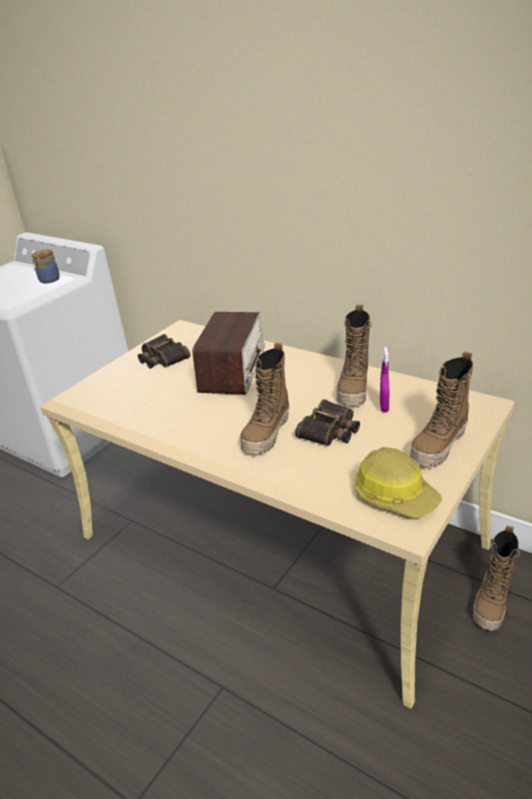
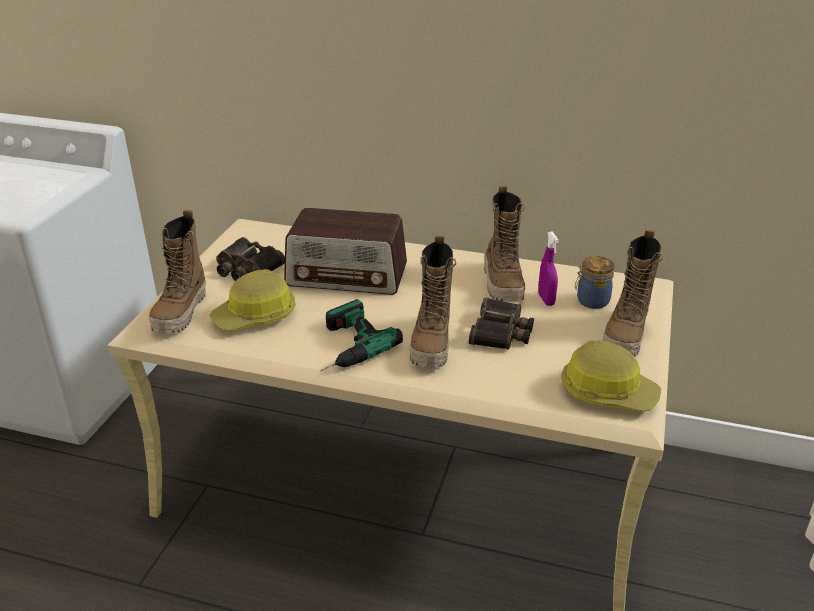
camera: 20 degrees left, 0 degrees up
jar [31,250,60,283] -> jar moved to [575,256,614,309]
radio [192,312,265,395] -> radio turned 105 degrees clockwise [284,208,407,295]
boot [473,526,520,631] -> boot moved to [149,210,206,334]
none -> hard hat [209,269,296,331]
none -> power drill [320,299,403,371]

